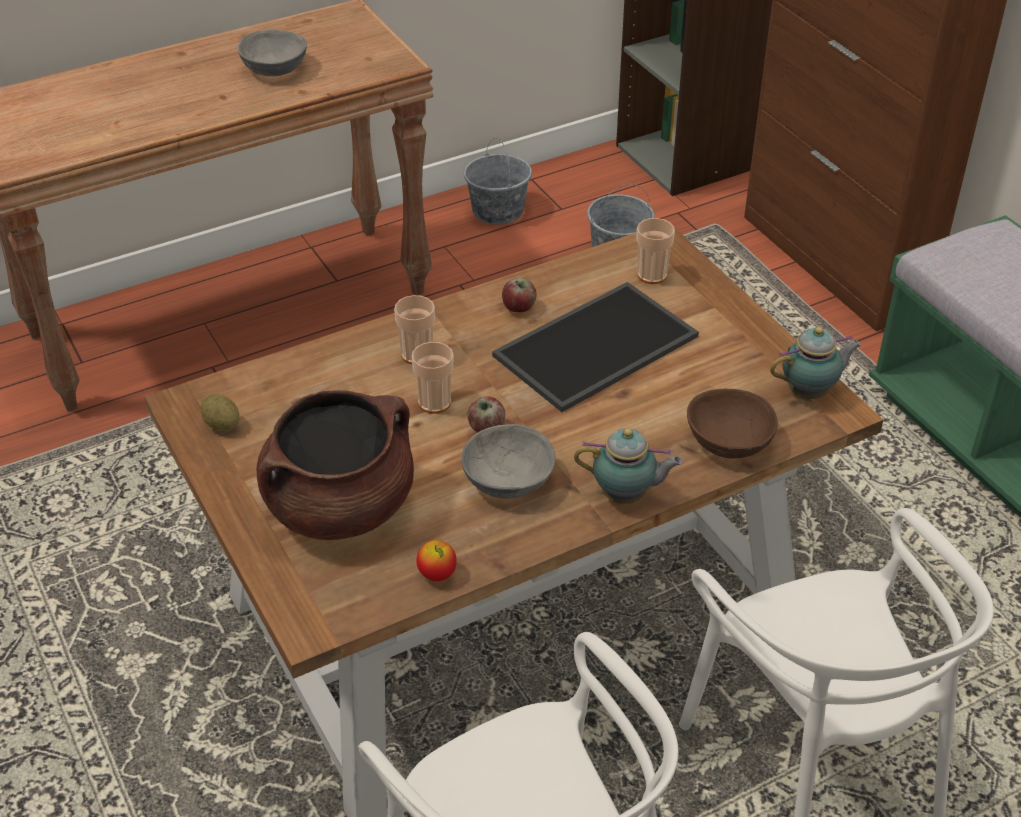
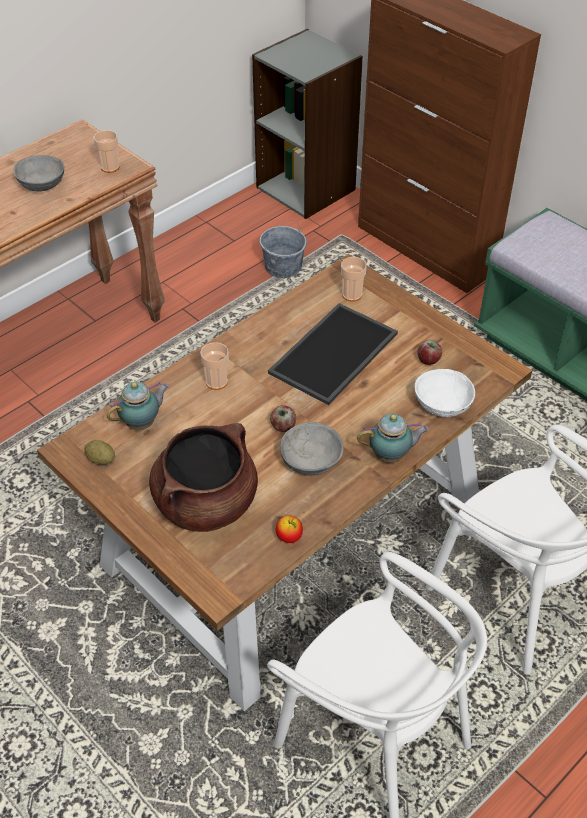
camera: 15 degrees left, 5 degrees up
cup [412,342,453,414] -> cup moved to [94,130,120,173]
grey bucket [464,138,532,224] -> none
apple [502,278,537,312] -> apple moved to [417,340,442,365]
brown bowl [687,389,778,459] -> white bowl [415,369,475,417]
teapot [770,327,861,399] -> teapot moved to [107,382,169,430]

